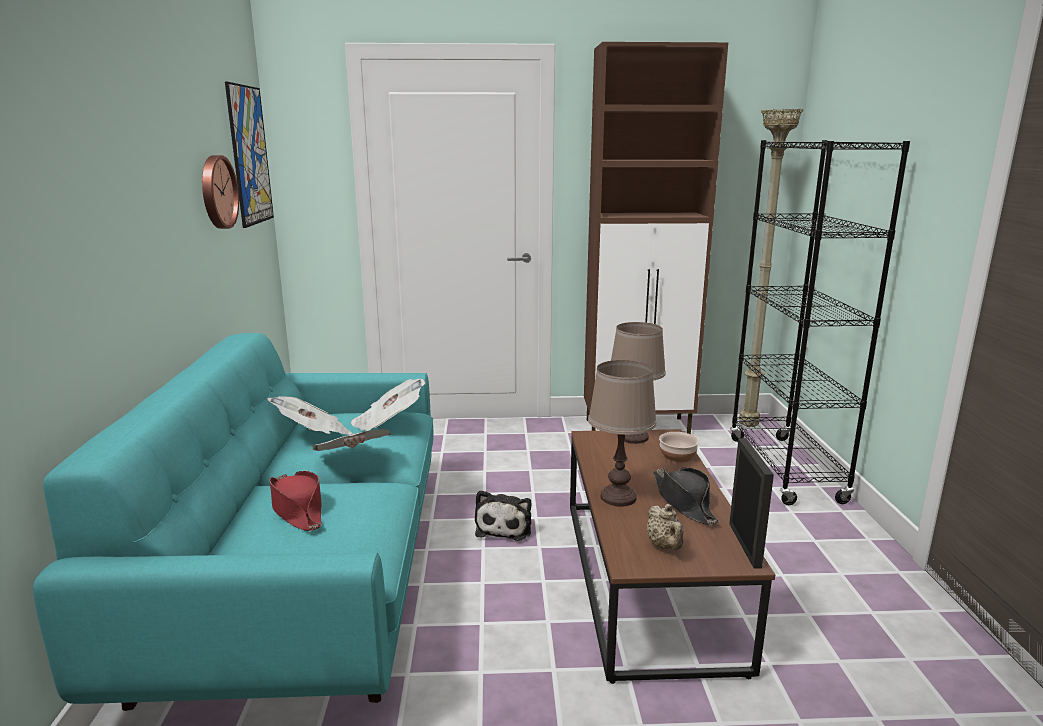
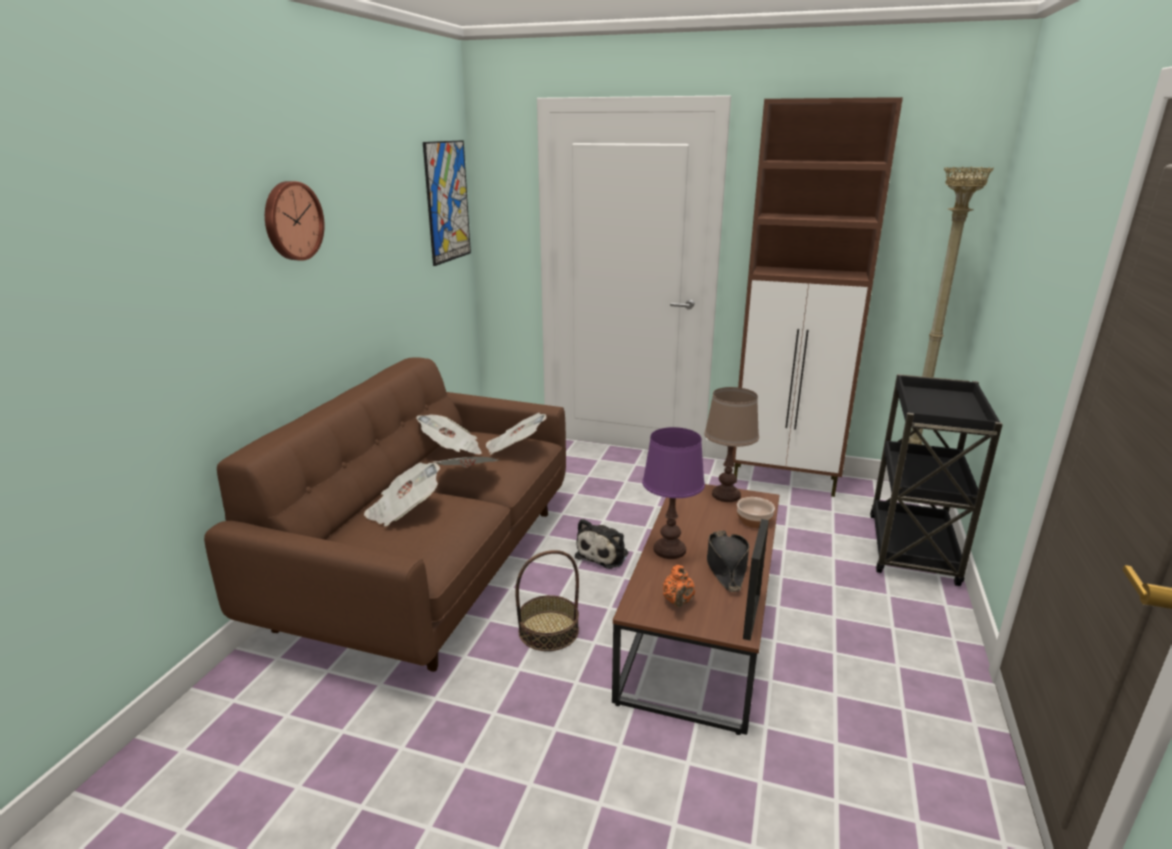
camera: 20 degrees right, 5 degrees up
turquoise sofa [33,333,433,711] -> brown sofa [204,357,566,672]
wall clock [202,155,239,229] -> wall clock moved to [265,181,325,261]
red hat [269,471,321,531] -> newspaper [364,463,440,526]
brown table lamp [588,360,657,507] -> purple table lamp [642,427,705,559]
beige teapot [647,504,683,550] -> orange teapot [663,565,695,607]
black bookcase [730,140,910,505] -> black cart [870,374,1003,586]
none -> basket [515,550,579,651]

